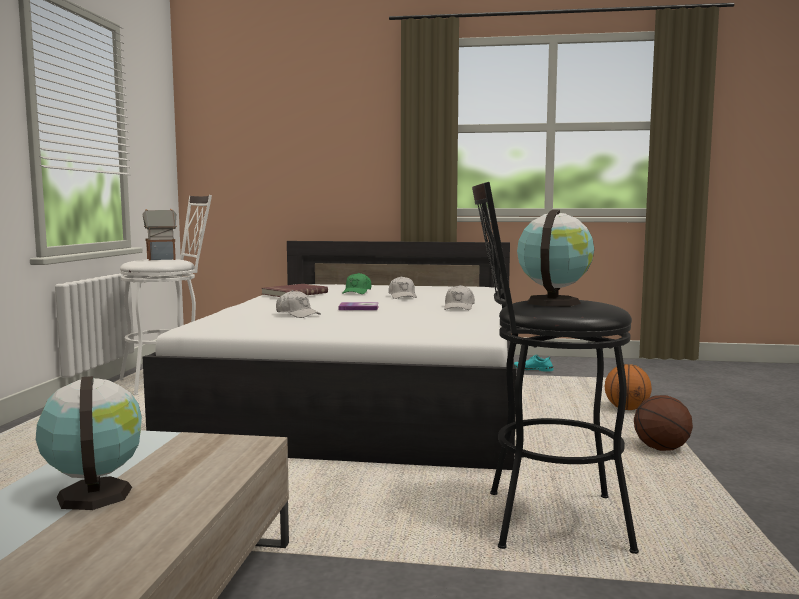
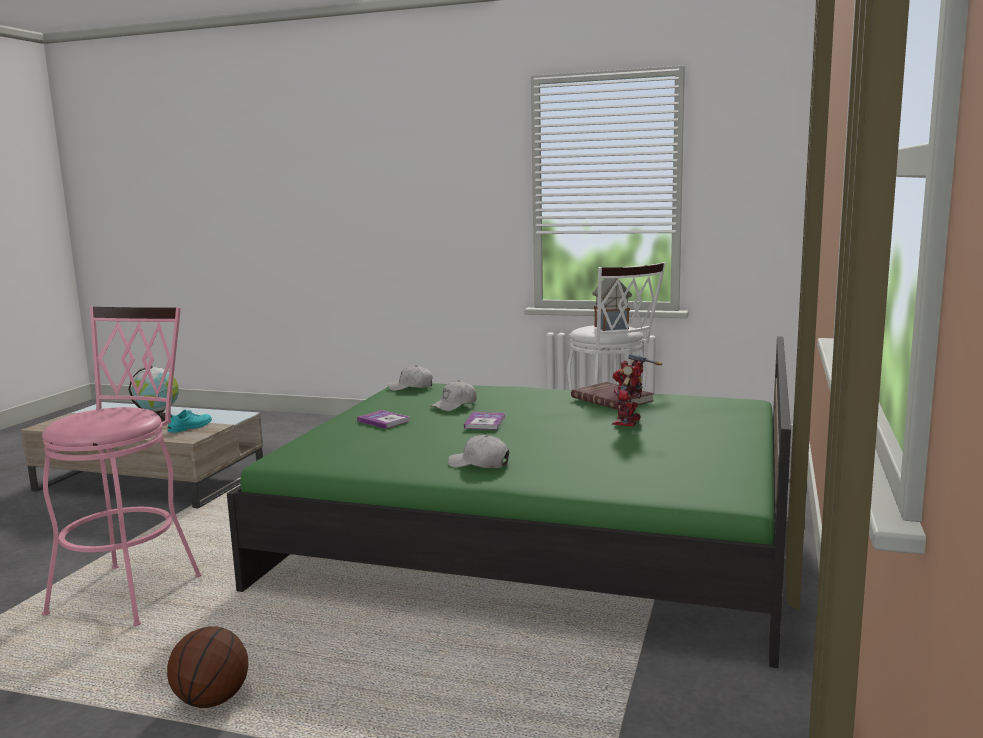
camera: 100 degrees right, 5 degrees up
white bed [143,241,516,470] -> green bed [227,337,791,668]
green cap [342,273,371,294] -> toy robot [612,354,662,427]
white cap [389,276,417,299] -> white cap moved to [388,365,433,391]
black stool [472,182,639,554] -> pink stool [42,307,202,626]
turquoise shoe [514,355,554,372] -> turquoise shoe moved to [168,410,212,433]
globe [517,210,594,306] -> none
basketball [605,364,652,410] -> none
none -> book [357,410,410,429]

